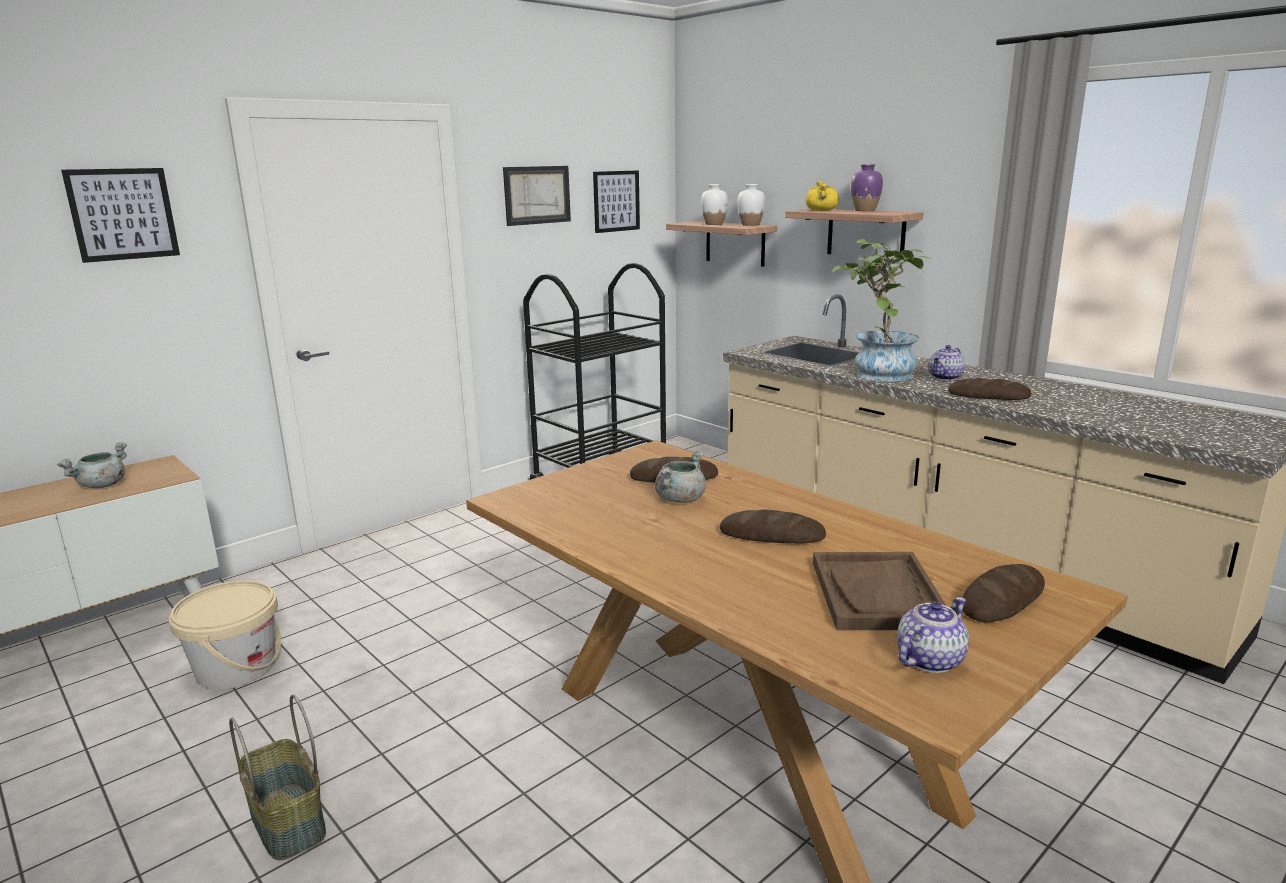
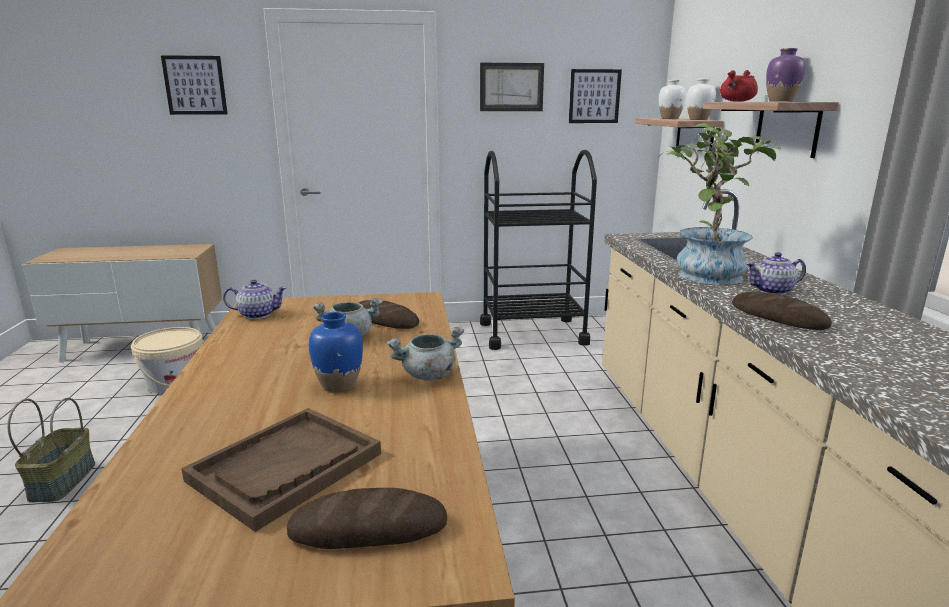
camera: 35 degrees right, 0 degrees up
grey cooking pot [57,442,127,488] -> grey cooking pot moved to [386,326,464,381]
bread [720,510,826,544] -> blue vase [309,312,363,393]
yellow cooking pot [805,180,839,211] -> red cooking pot [720,70,758,102]
teapot [897,597,969,673] -> teapot moved to [223,280,287,319]

